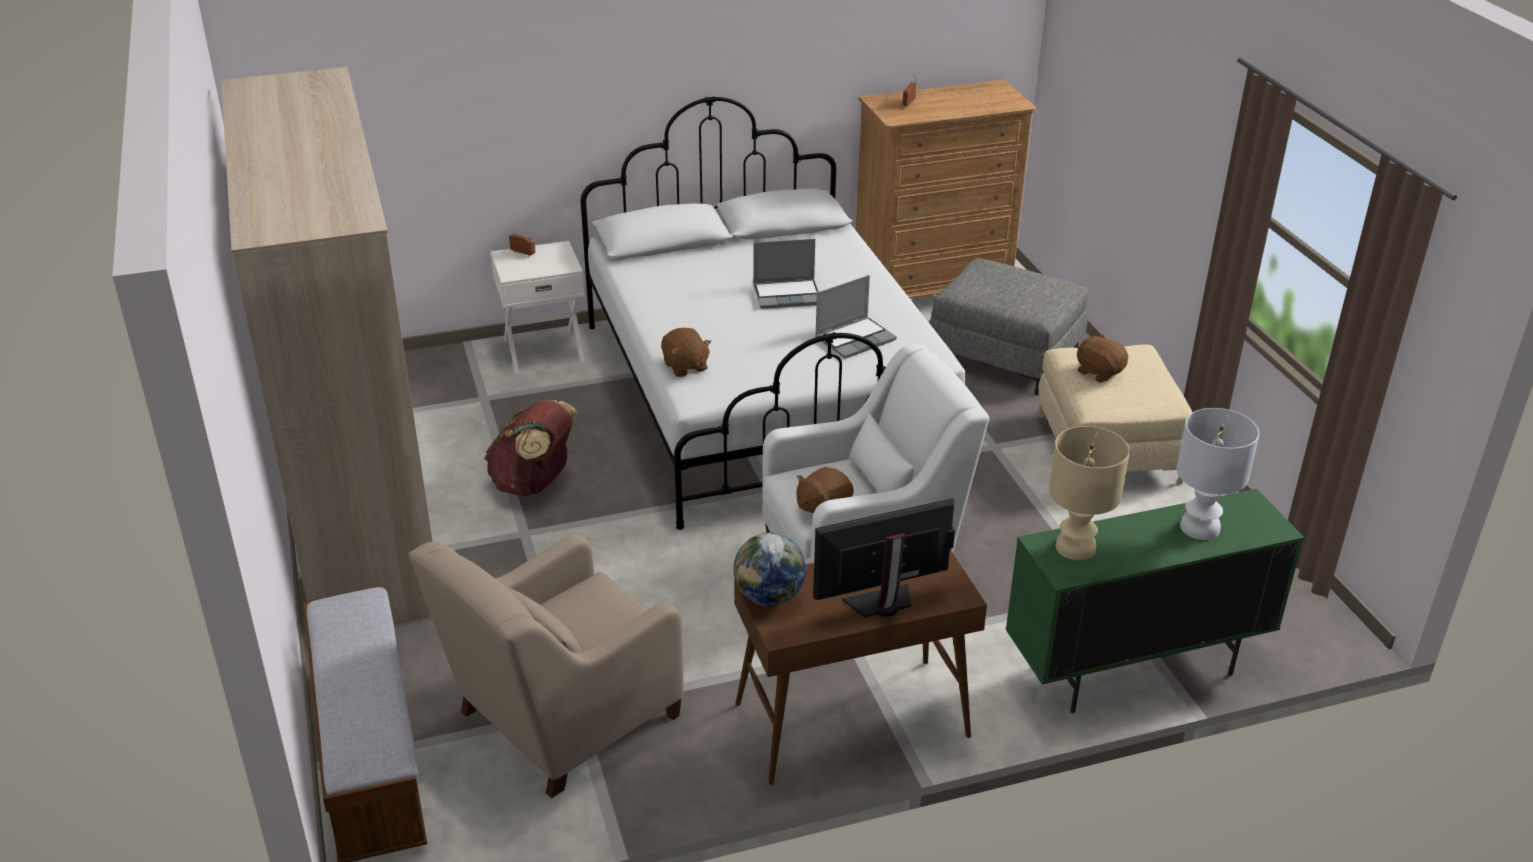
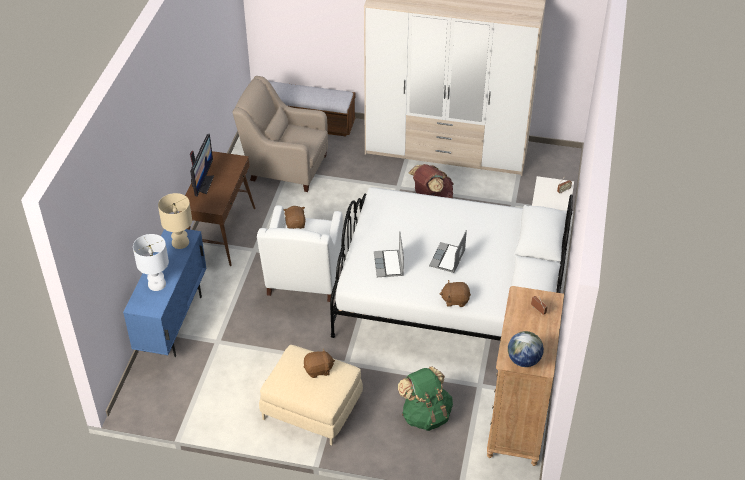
camera: 120 degrees right, 10 degrees up
beige armchair [409,534,684,798] -> beige armchair turned 60 degrees counterclockwise [232,76,328,192]
brown plush toy [661,328,711,377] -> brown plush toy moved to [440,280,471,307]
globe [734,532,806,606] -> globe moved to [508,331,544,367]
grey ottoman [929,258,1089,396] -> green backpack [398,367,453,431]
green cabinet [1006,489,1304,713] -> blue cabinet [123,229,207,357]

